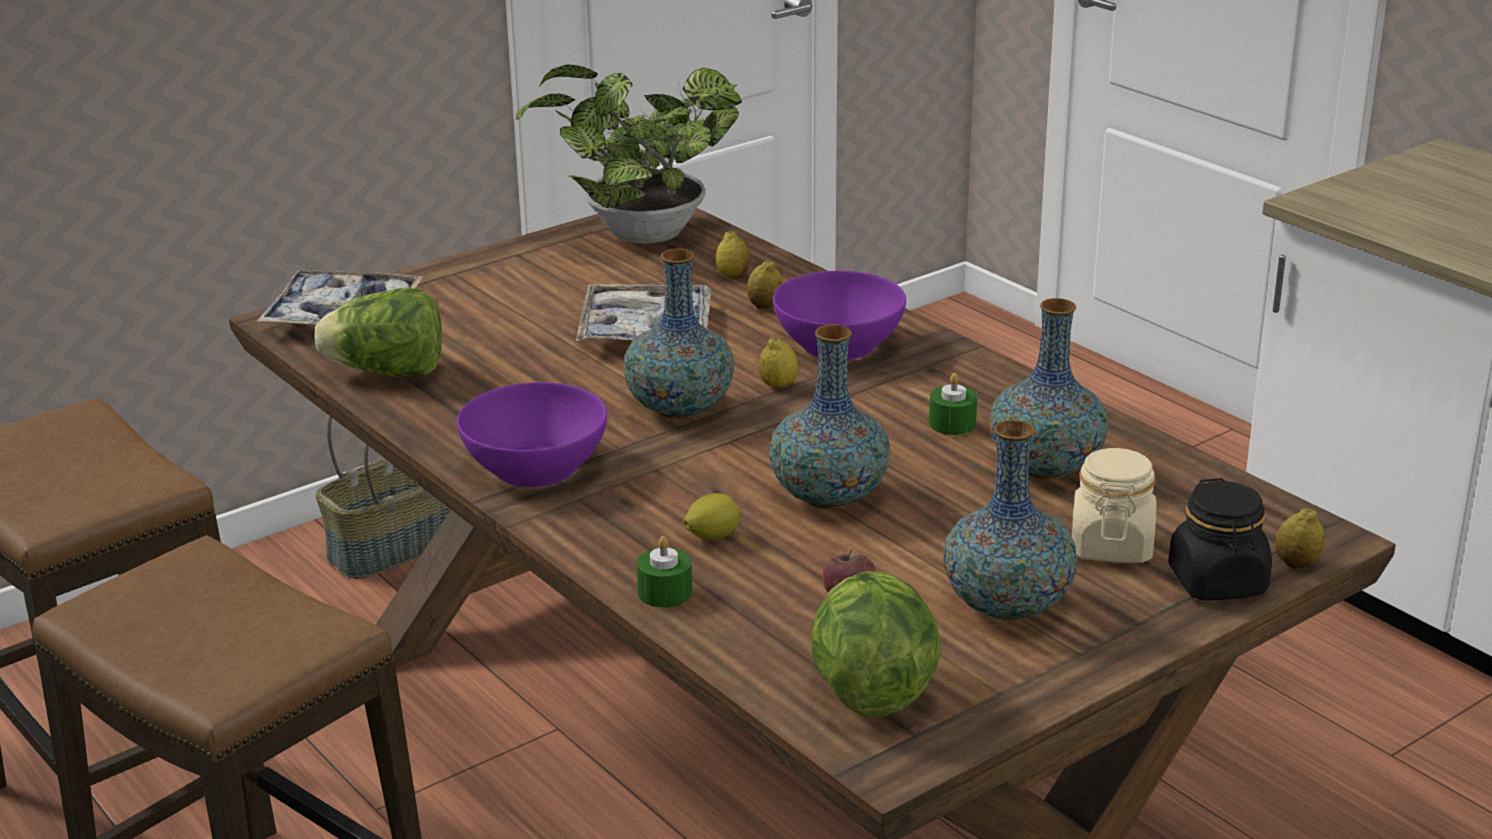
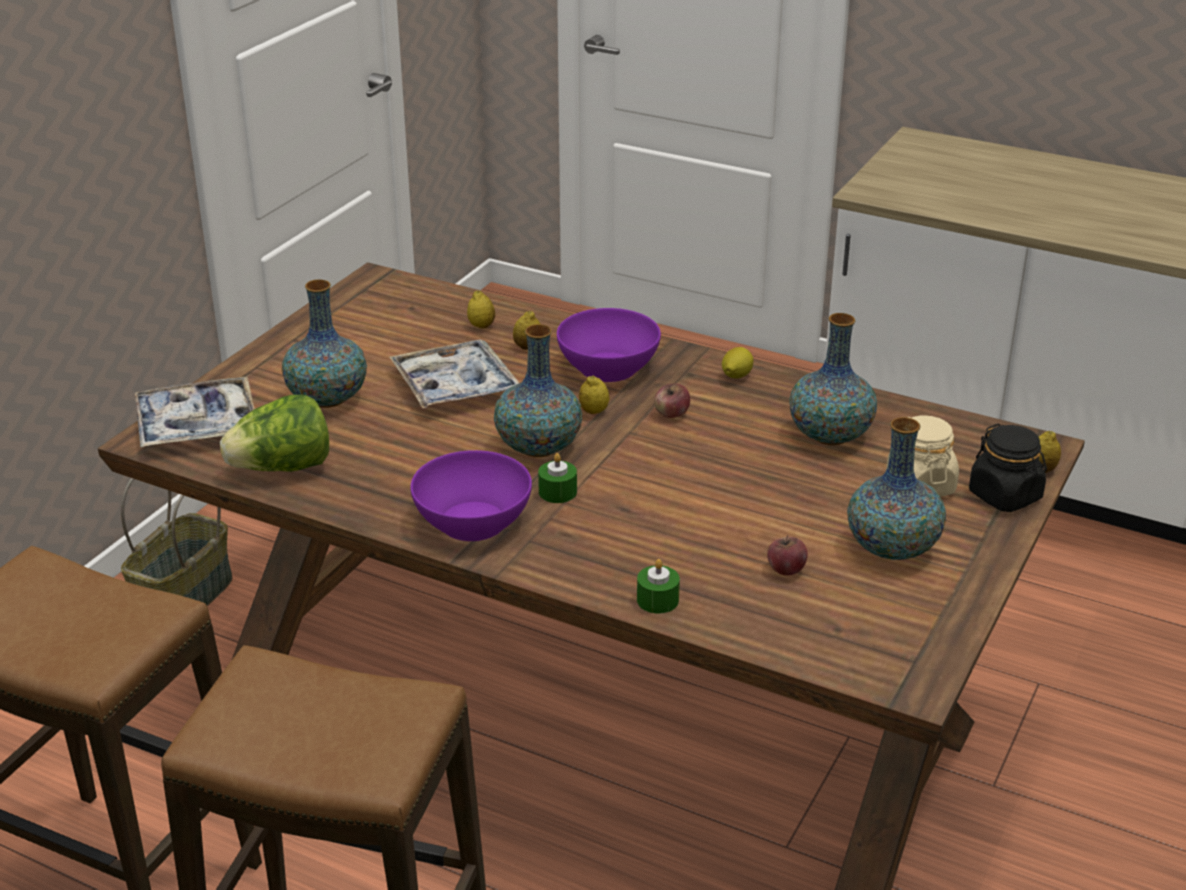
camera: 25 degrees left, 5 degrees up
potted plant [516,64,742,243] -> none
lemon [684,493,740,540] -> lemon moved to [722,347,753,379]
vase [769,324,890,509] -> vase moved to [282,279,367,408]
lettuce [811,571,941,718] -> none
green candle [929,373,978,435] -> green candle moved to [538,453,577,503]
none -> apple [654,383,690,418]

